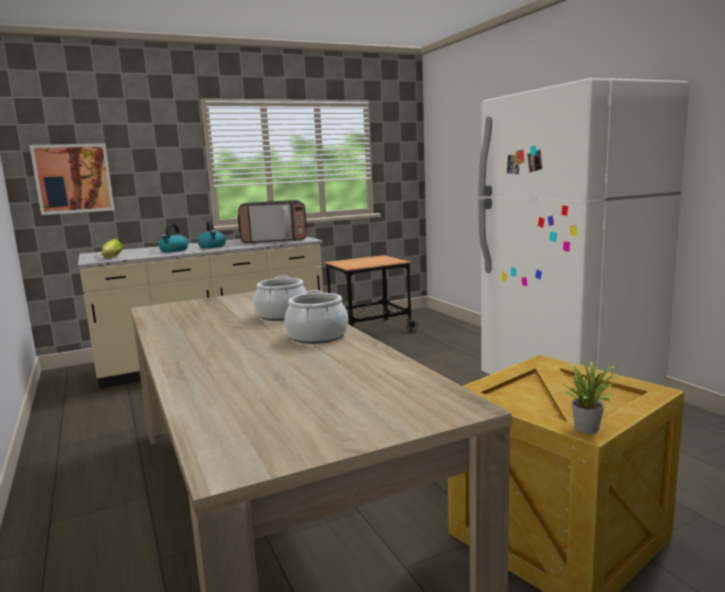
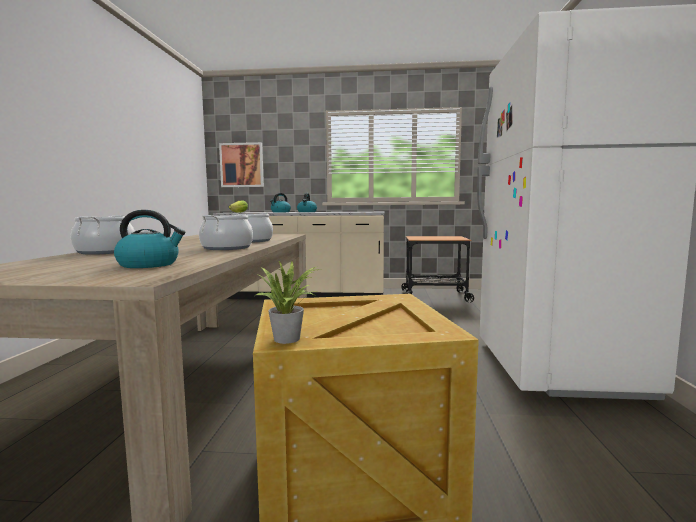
camera: 30 degrees right, 5 degrees down
microwave [238,200,307,243] -> none
none -> cooking pot [71,215,135,255]
none -> kettle [114,210,185,268]

